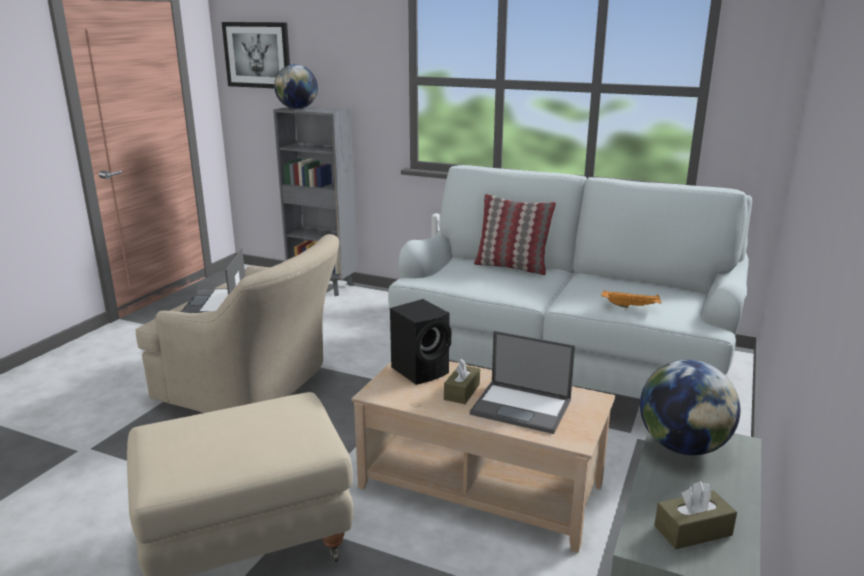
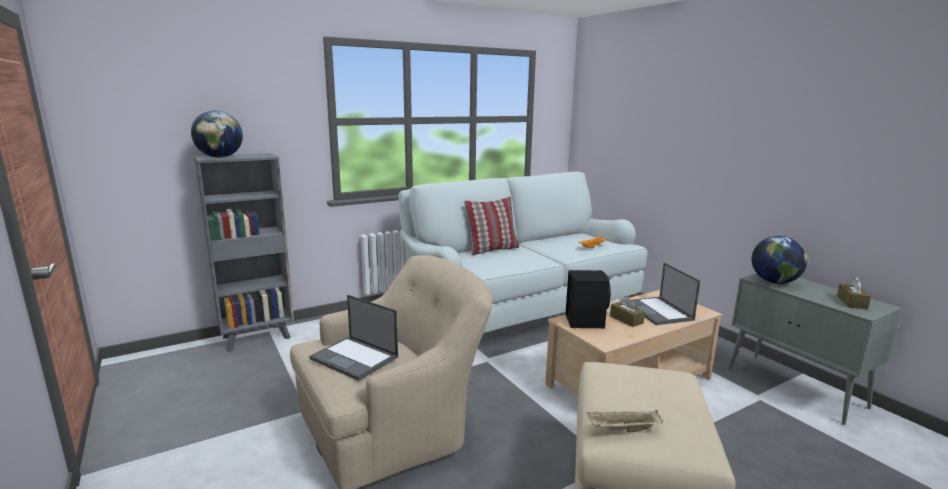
camera: 55 degrees left, 5 degrees down
picture [222,22,290,88] -> none
laptop [470,331,575,434] -> laptop turned 105 degrees clockwise [633,263,700,325]
none -> beige tray [586,410,663,433]

